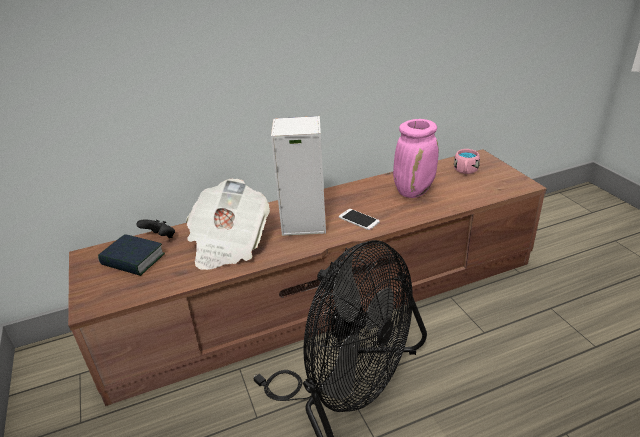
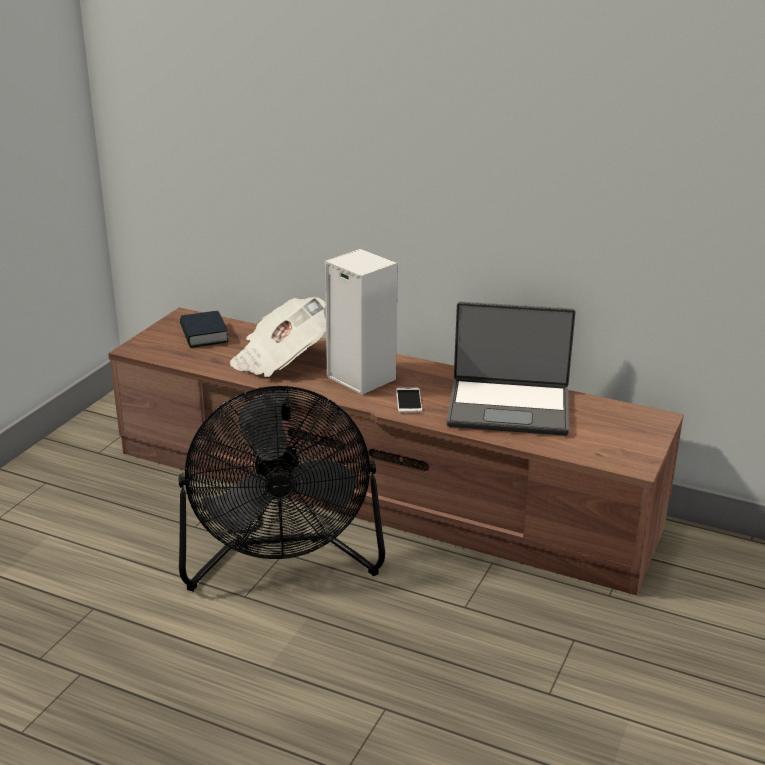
camera: 45 degrees right, 5 degrees down
black game controller [136,219,175,238] -> none
pink vase [393,119,439,198] -> laptop [447,302,575,436]
pink mug [454,149,480,174] -> none

